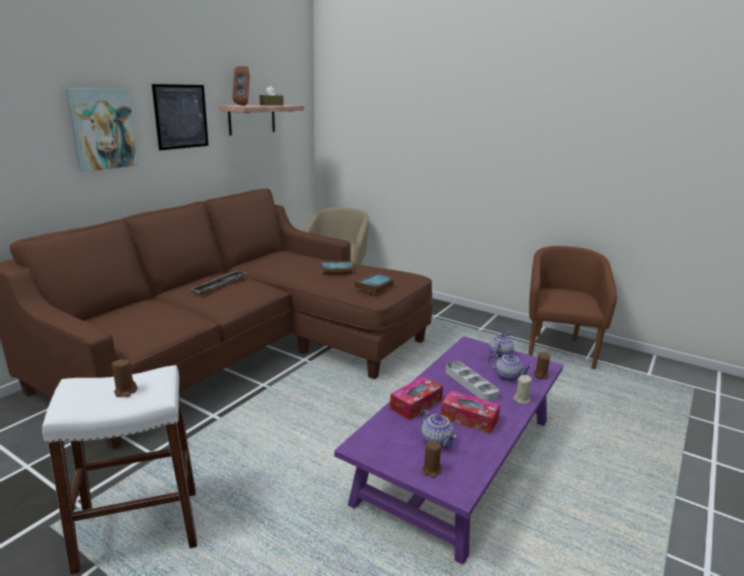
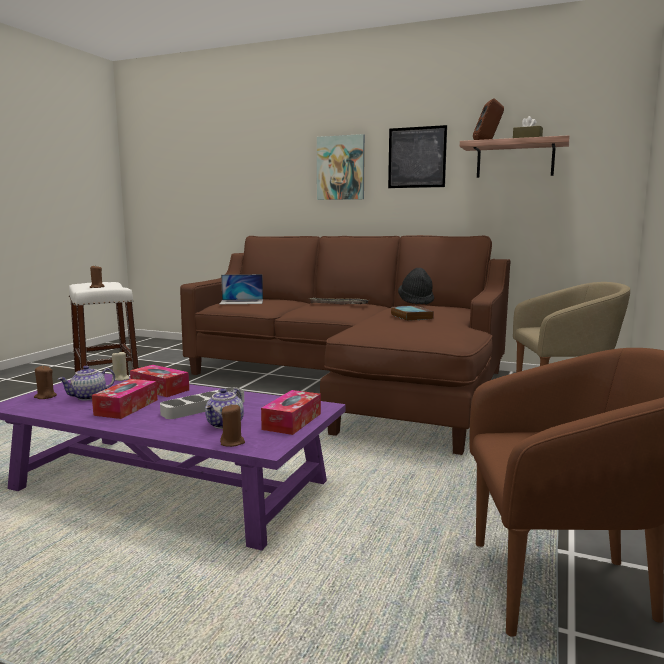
camera: 80 degrees right, 10 degrees down
book [355,273,394,294] -> none
teapot [489,332,514,358] -> tissue box [261,390,321,435]
beige candle [513,375,532,404] -> beige candle moved to [112,351,130,381]
none -> laptop [220,274,263,304]
none -> black hat [398,268,434,305]

